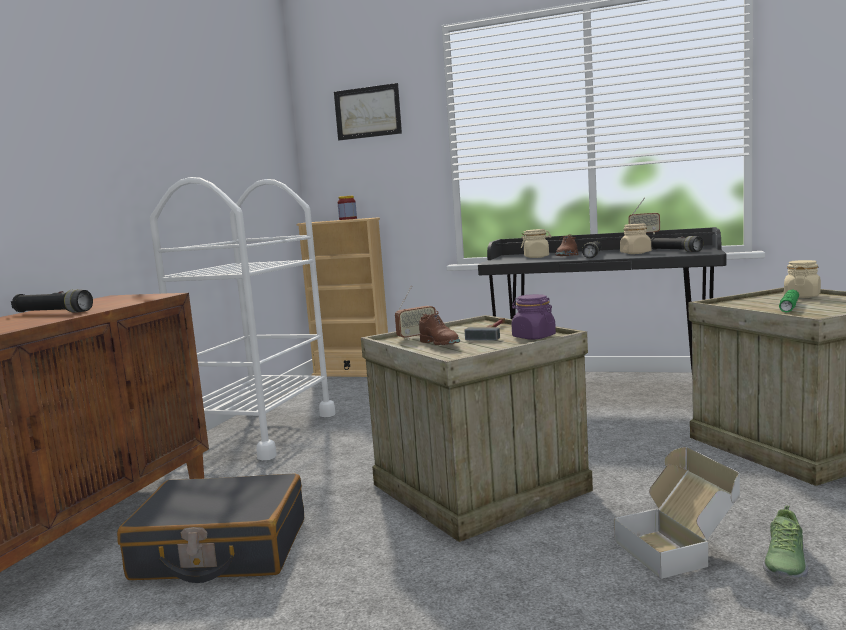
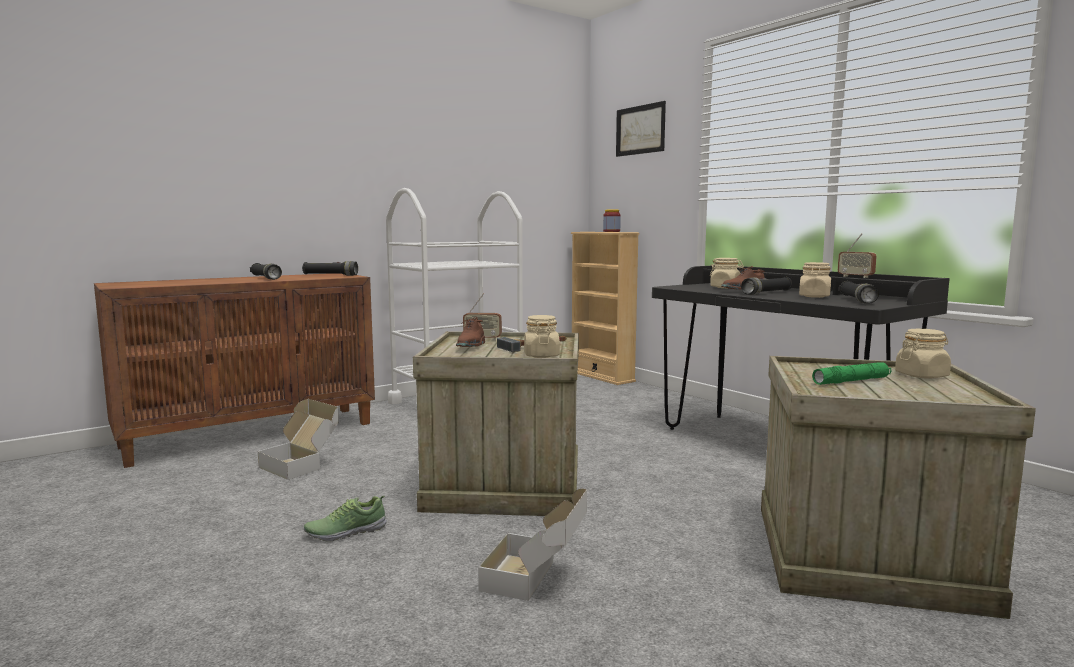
camera: 35 degrees right, 0 degrees up
black suitcase [117,473,304,583] -> cardboard box [258,399,339,480]
purple jar [511,294,556,339] -> beige jar [524,315,560,358]
shoe [763,505,808,579] -> shoe moved to [304,496,387,542]
none -> black flashlight [302,261,358,276]

